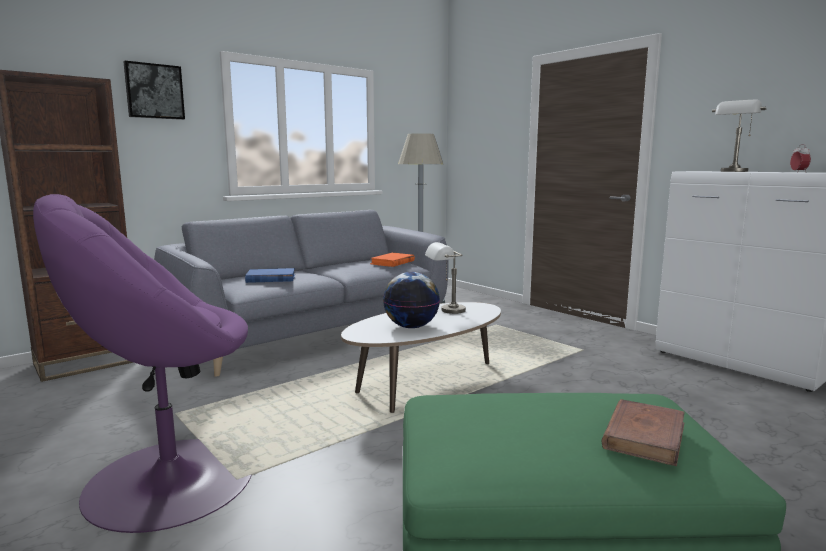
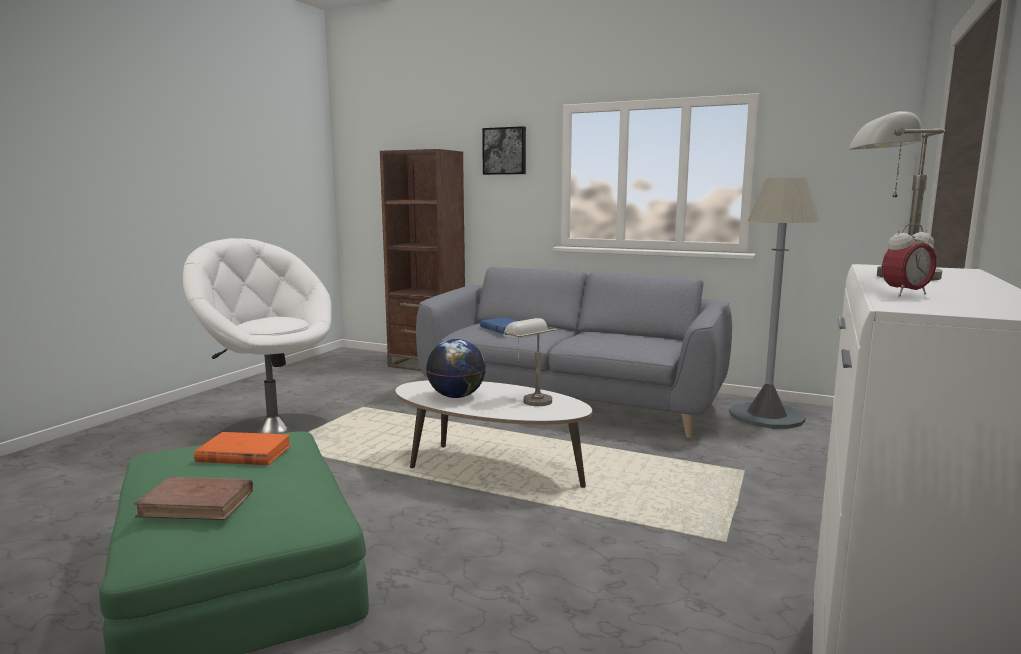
camera: 65 degrees right, 0 degrees up
purple armchair [33,194,252,533] -> white armchair [183,238,332,436]
orange book [370,253,415,267] -> orange book moved to [194,432,291,465]

